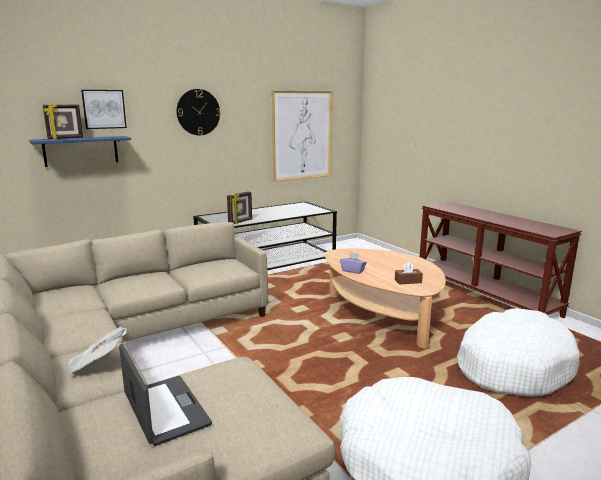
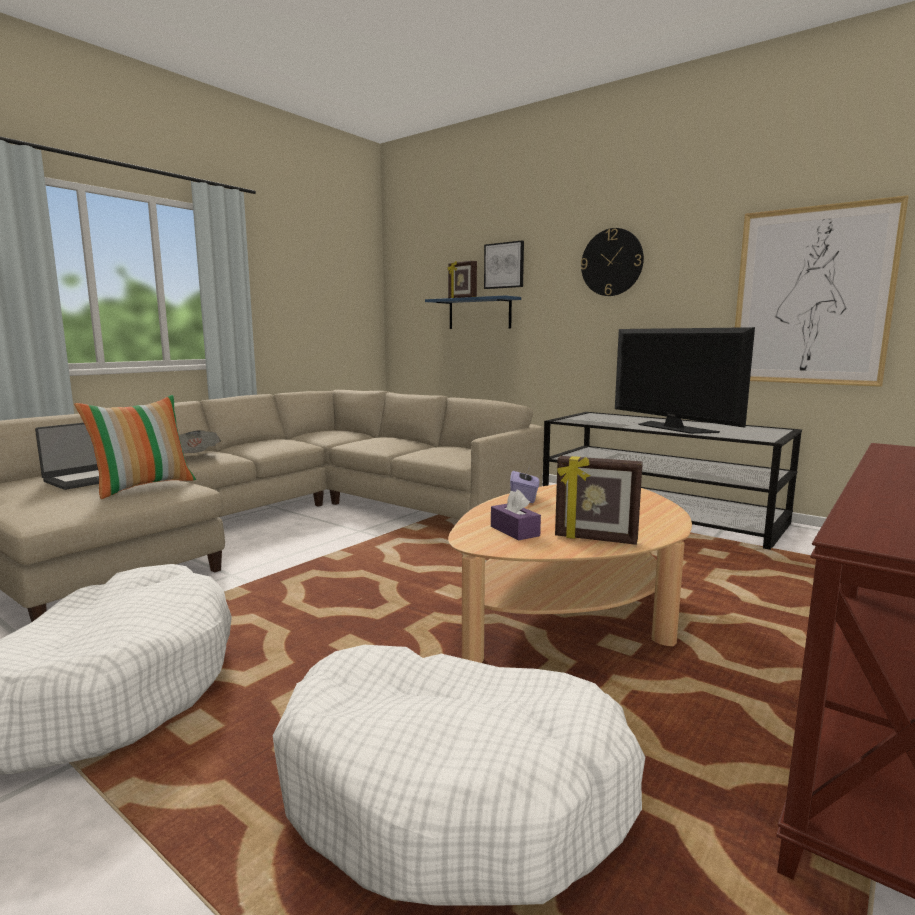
camera: 70 degrees right, 5 degrees down
picture frame [227,192,252,224] -> picture frame moved to [555,456,643,545]
brown tissue box [395,262,423,285] -> purple tissue box [491,490,541,541]
none -> pillow [74,395,196,499]
none -> television [615,327,755,434]

